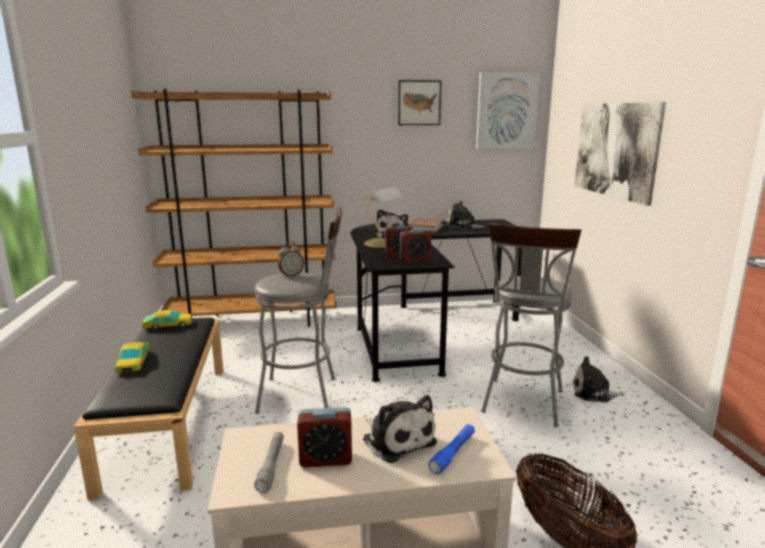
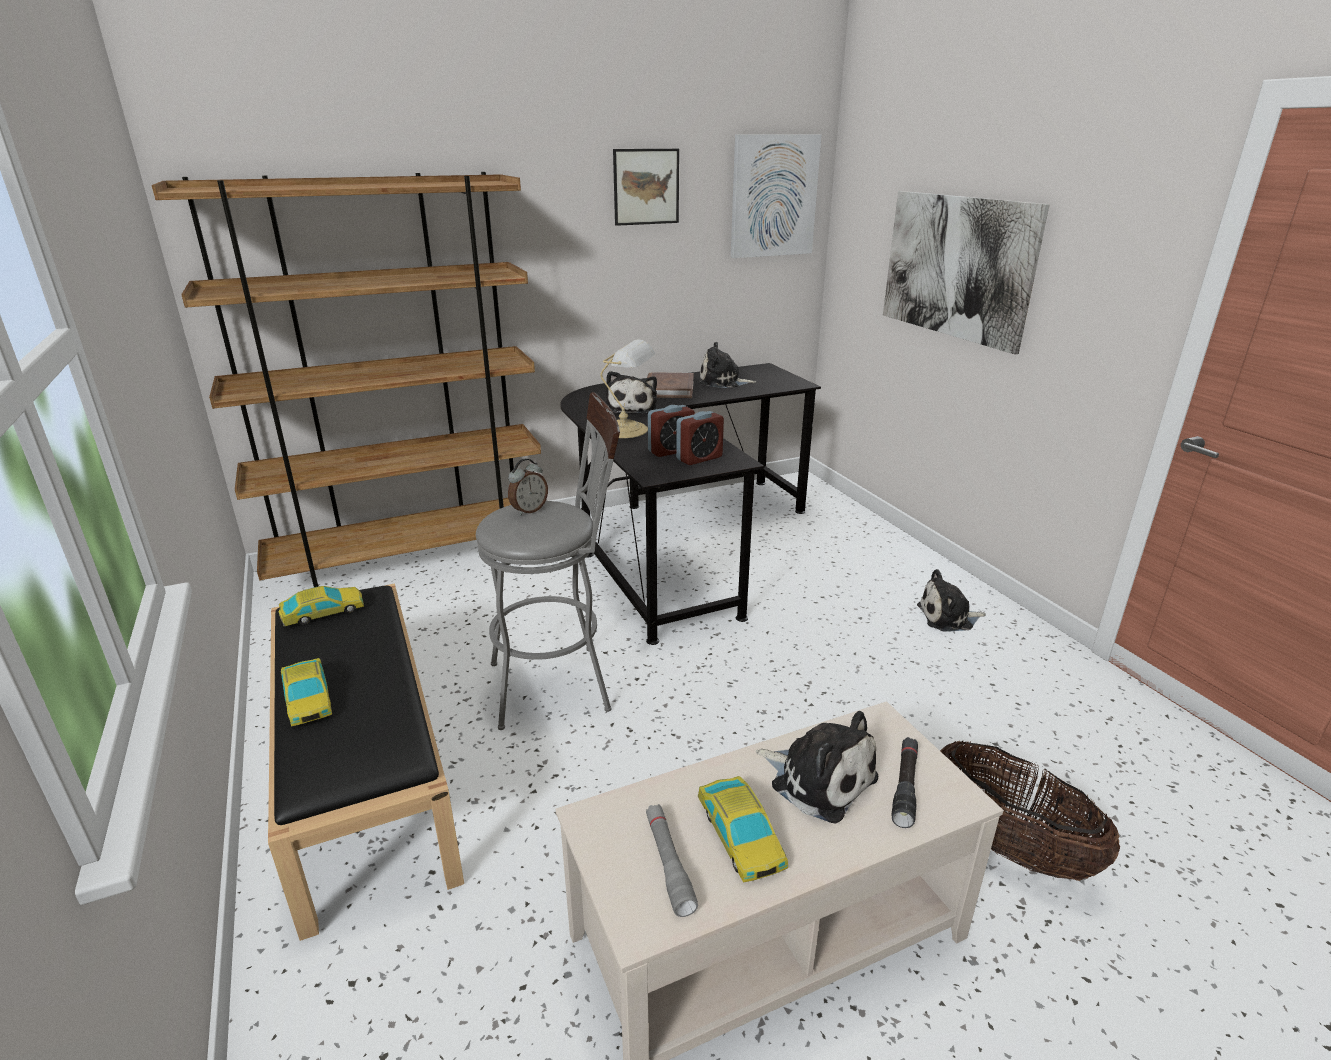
camera: 15 degrees left, 10 degrees up
alarm clock [297,407,352,467] -> toy car [698,776,788,883]
blue flashlight [428,424,475,474] -> black flashlight [891,737,918,828]
grey stool [481,223,582,427] -> none

